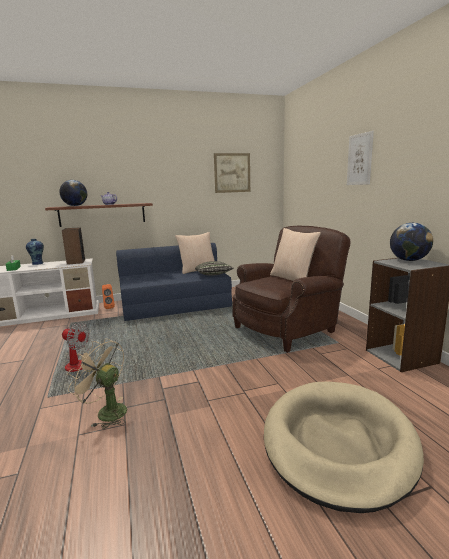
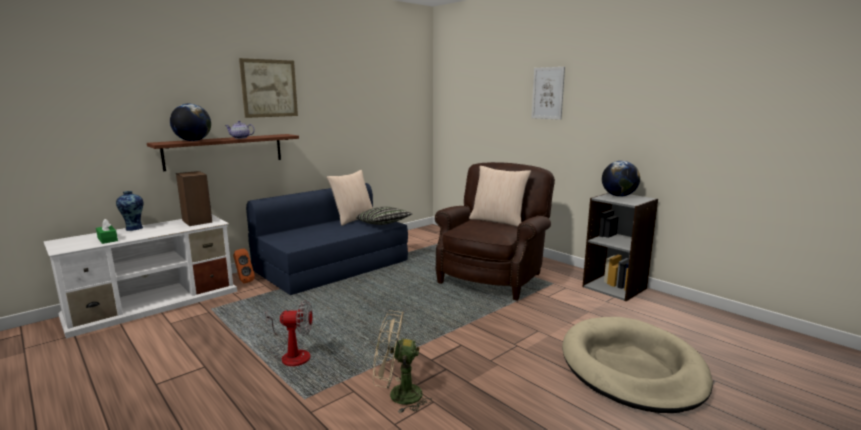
camera: 25 degrees left, 0 degrees up
picture [214,153,250,193] -> picture moved to [239,58,298,118]

